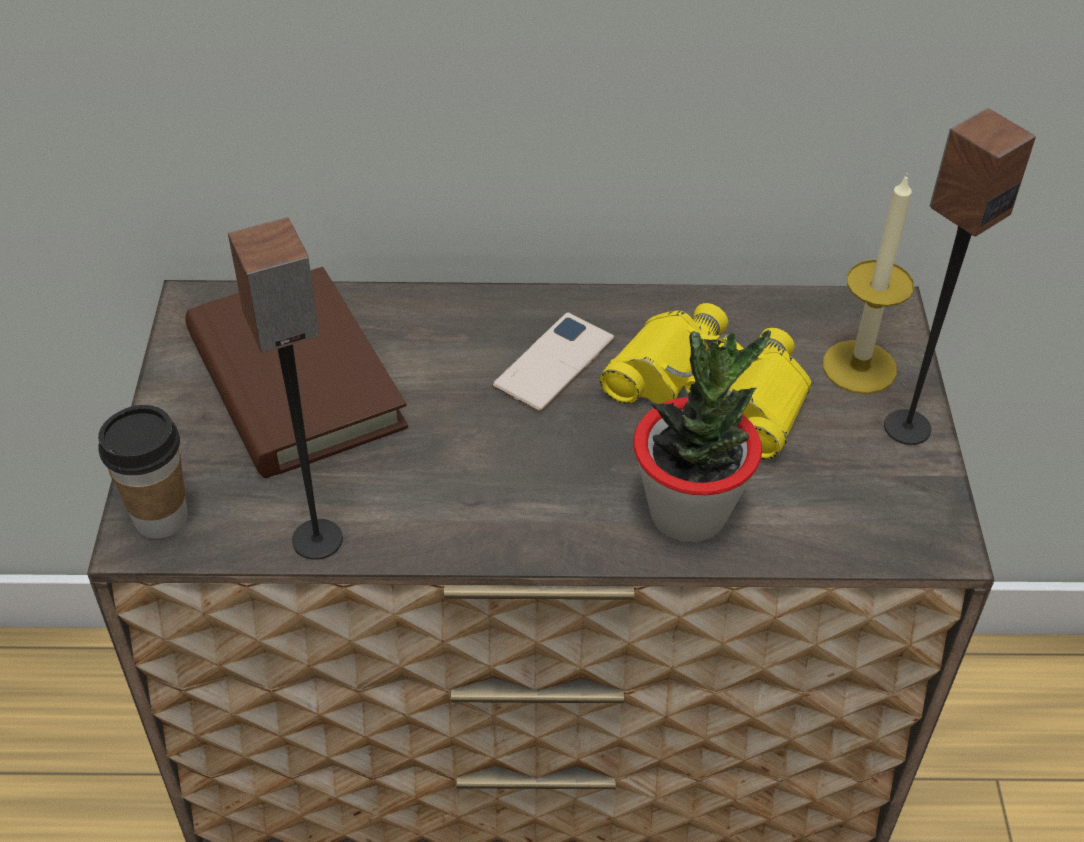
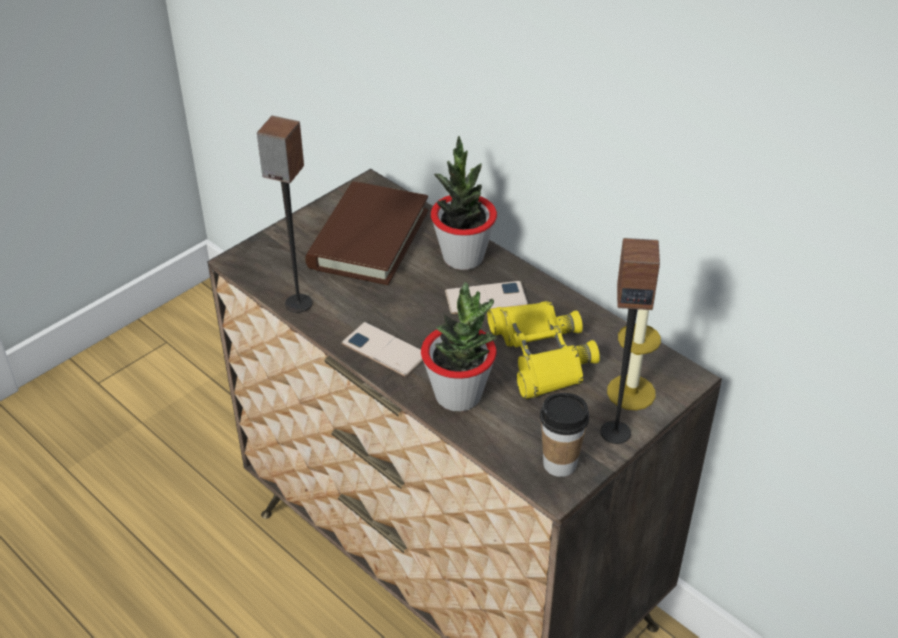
camera: 45 degrees right, 5 degrees down
cup [98,405,188,539] -> cup moved to [540,393,589,477]
none -> phone [342,322,423,377]
none -> potted plant [431,136,497,270]

